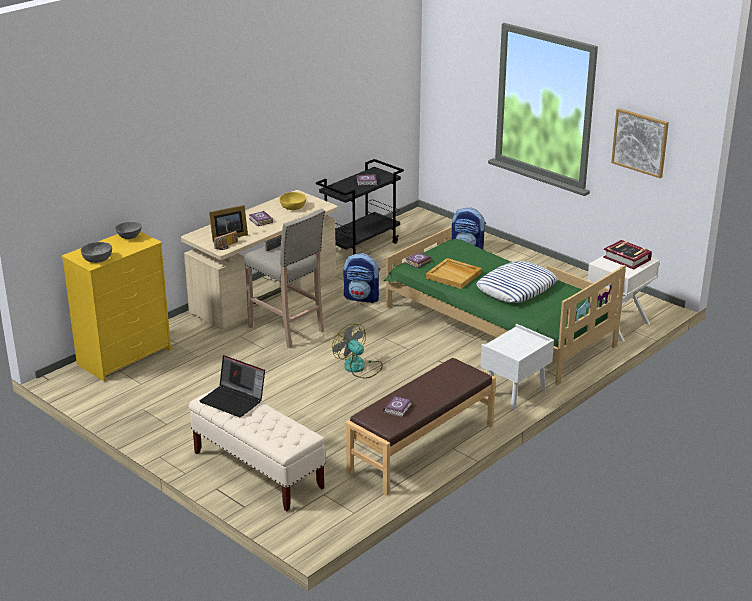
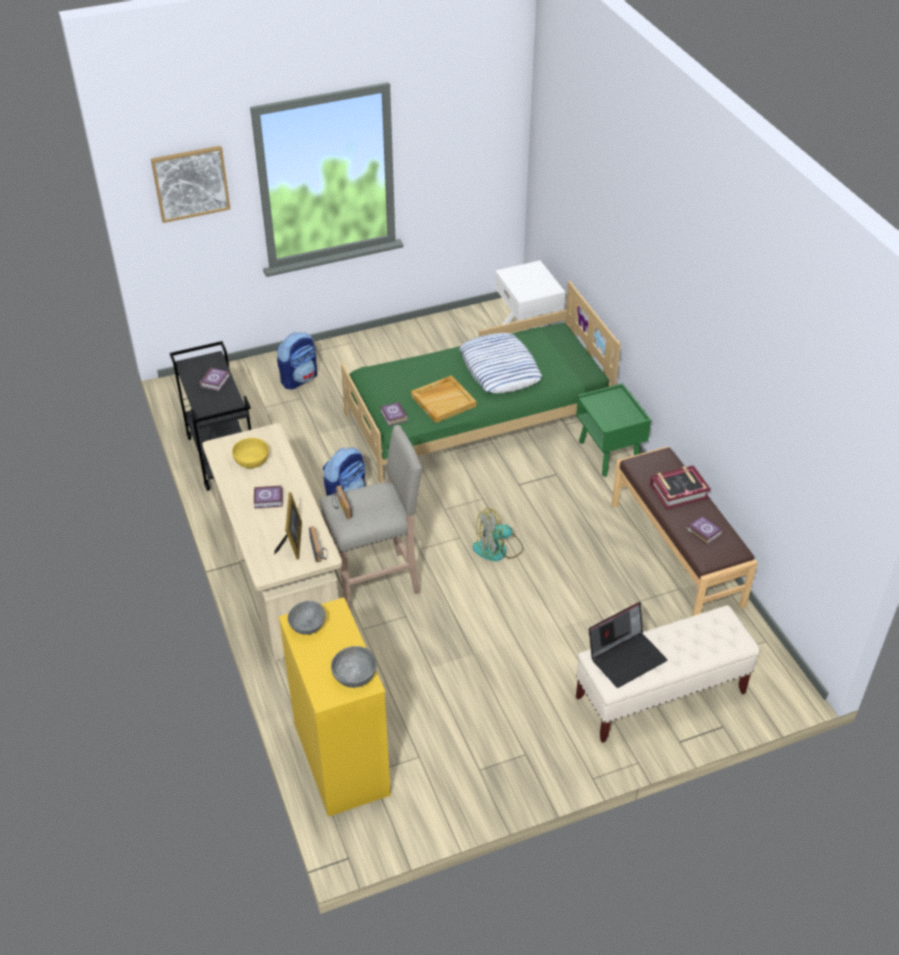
camera: 65 degrees left, 15 degrees up
white nightstand [480,324,554,410] -> green nightstand [576,383,651,477]
book [603,240,652,269] -> book moved to [650,465,711,509]
picture [611,108,669,178] -> picture moved to [151,146,231,223]

